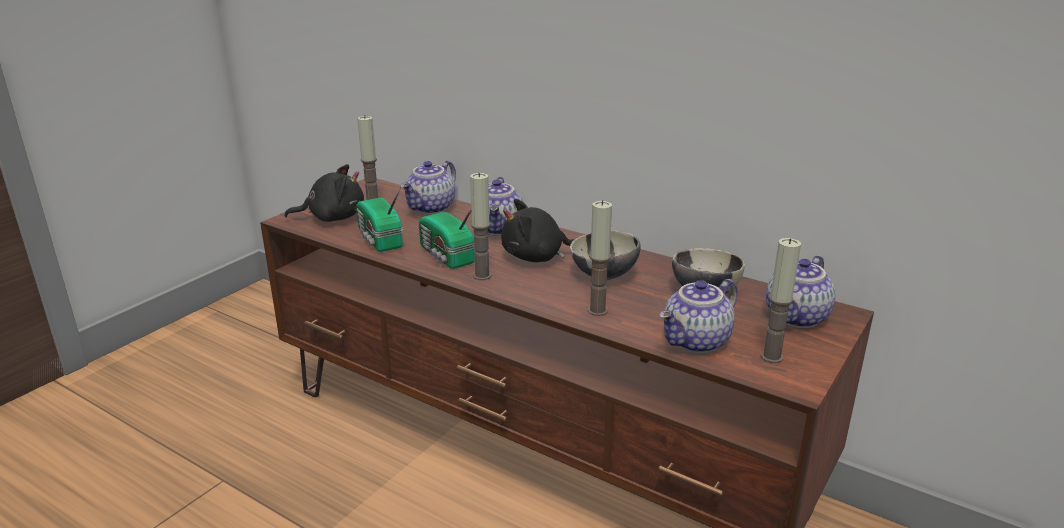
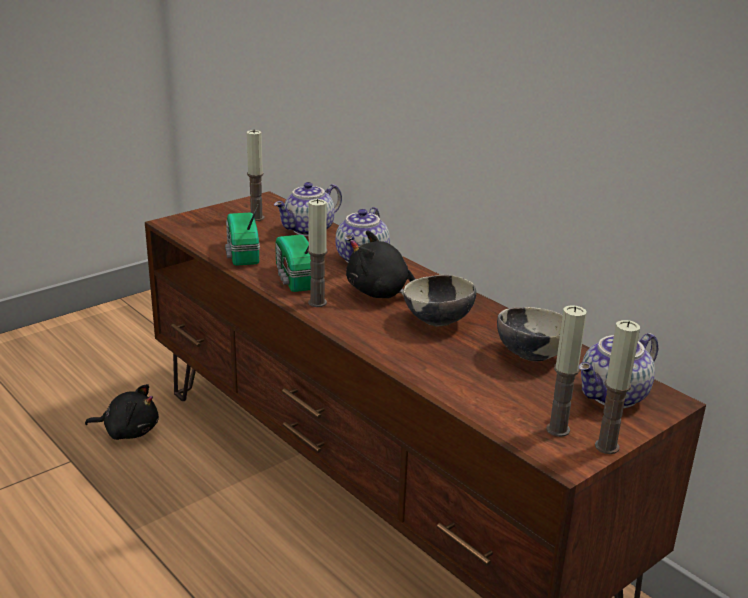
camera: 15 degrees right, 0 degrees up
black plush toy [284,164,364,222] -> black plush toy moved to [85,384,159,440]
candle [588,200,612,316] -> candle moved to [595,320,640,454]
teapot [659,279,738,353] -> none

